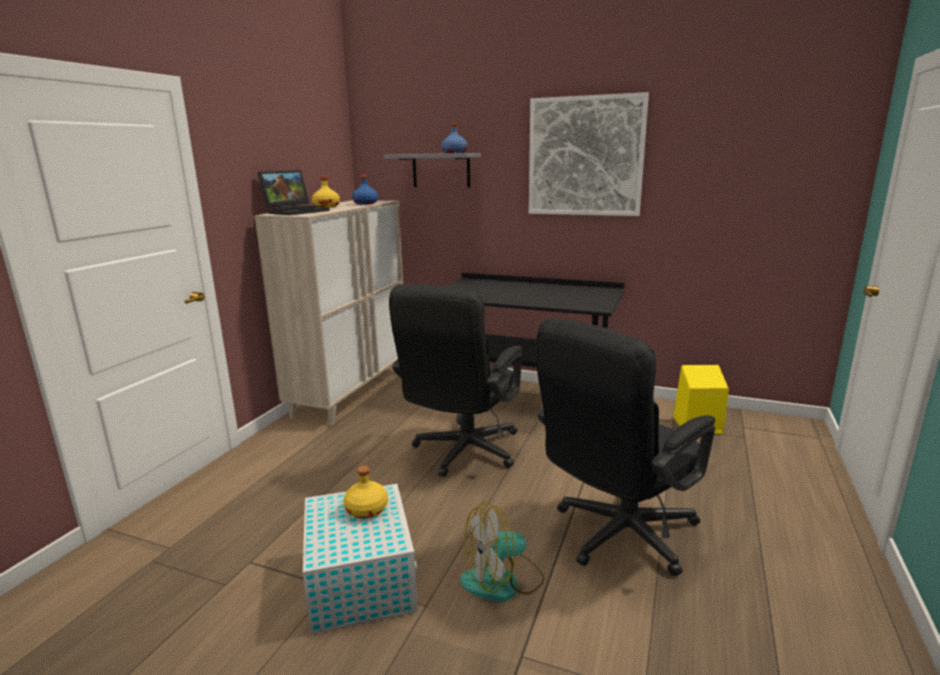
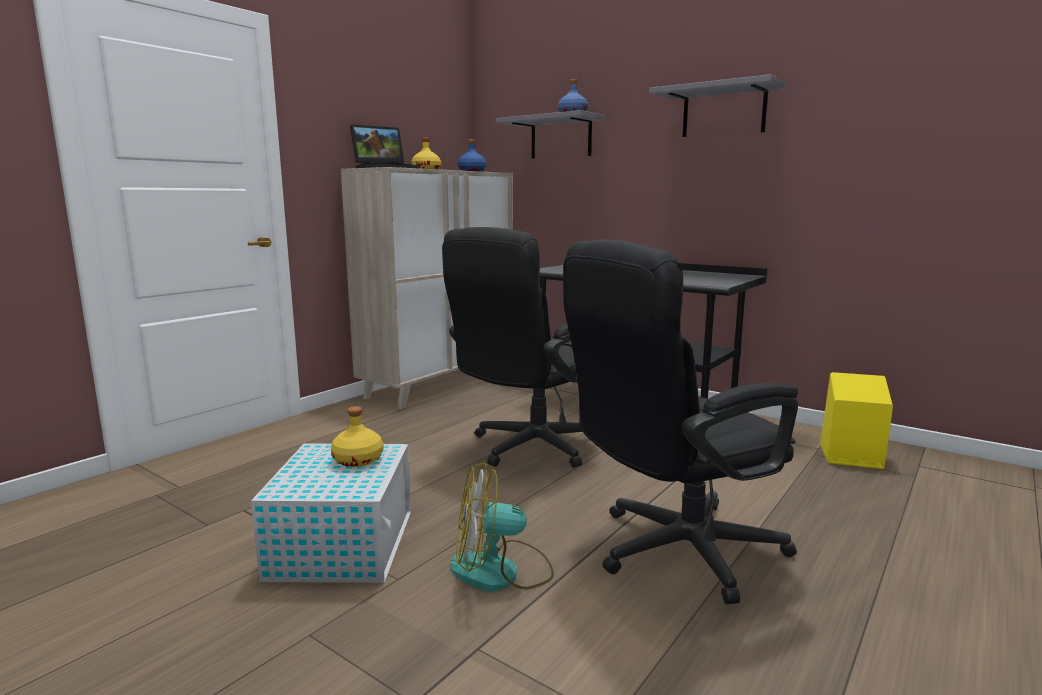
camera: 15 degrees right, 5 degrees down
picture [529,92,649,216] -> grey shelf [649,74,787,137]

